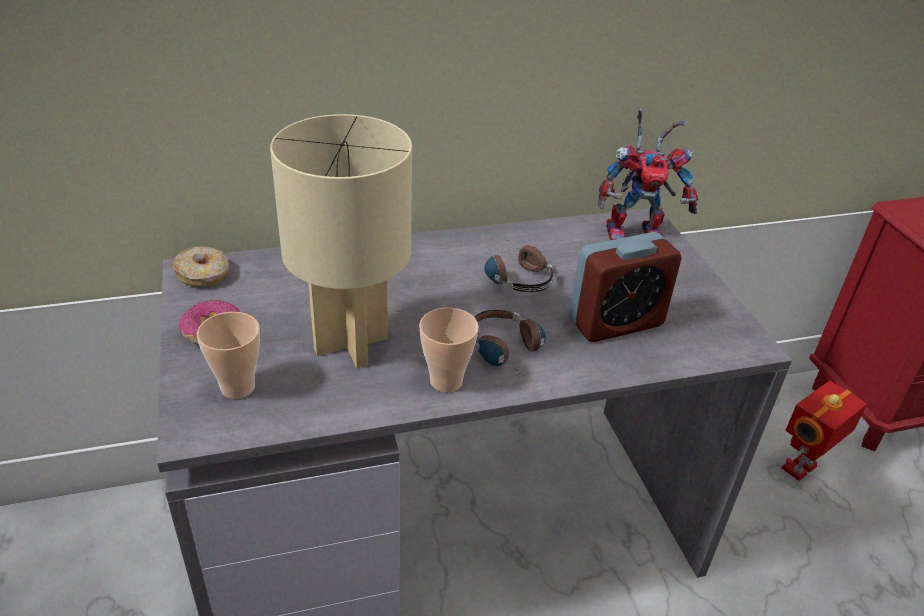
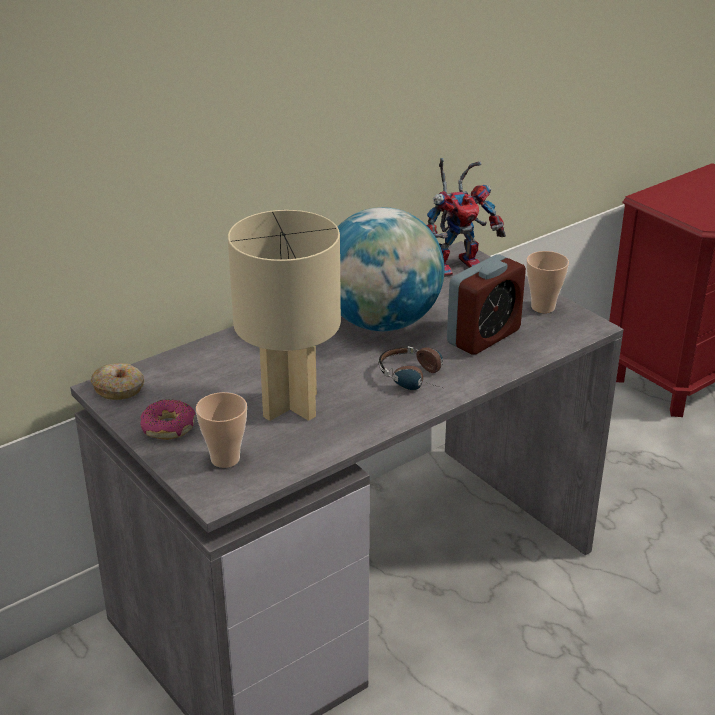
camera: 20 degrees left, 5 degrees down
cup [419,307,479,392] -> cup moved to [526,251,569,313]
headphones [484,238,553,292] -> globe [338,207,445,331]
toy robot [782,381,867,481] -> none

